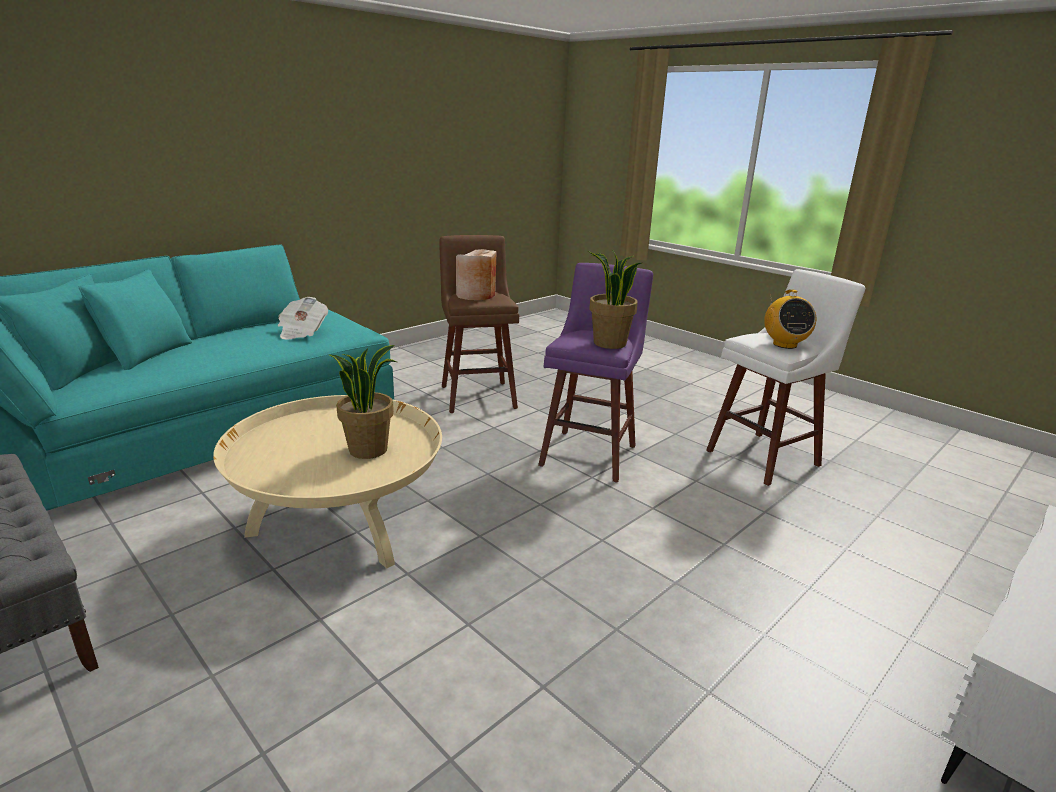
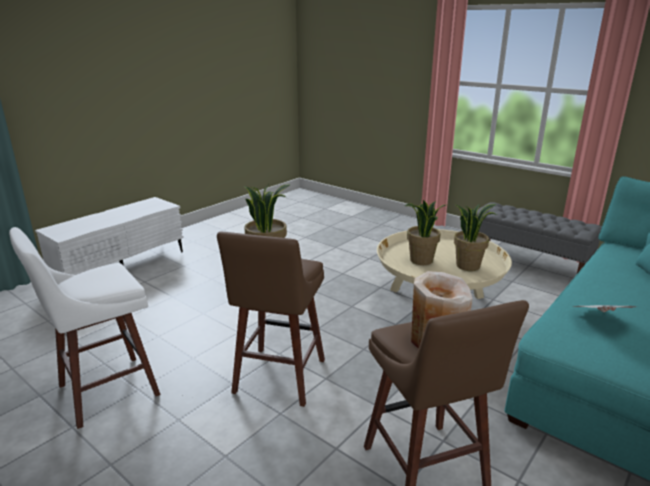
camera: 175 degrees right, 0 degrees up
purple stool [538,263,653,483] -> brown stool [217,232,325,407]
radio [764,290,816,349] -> none
none -> potted plant [454,203,497,271]

